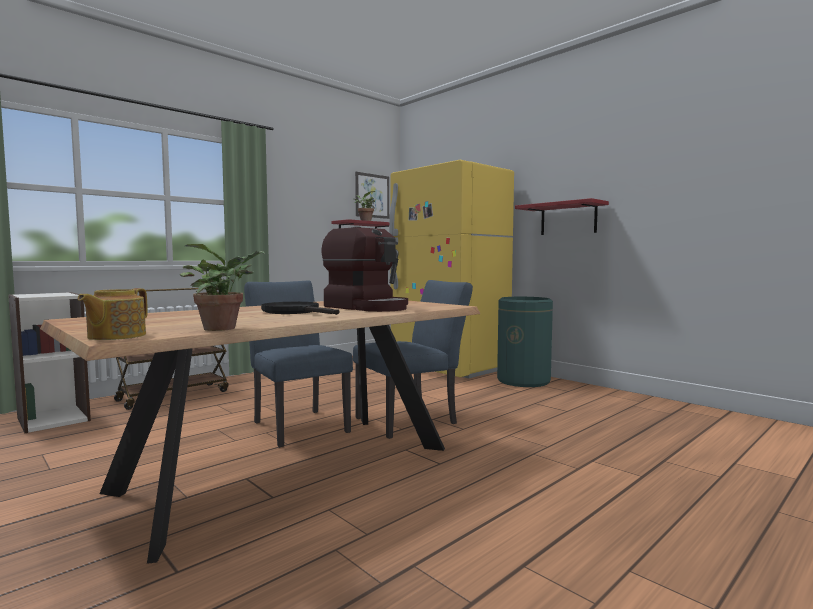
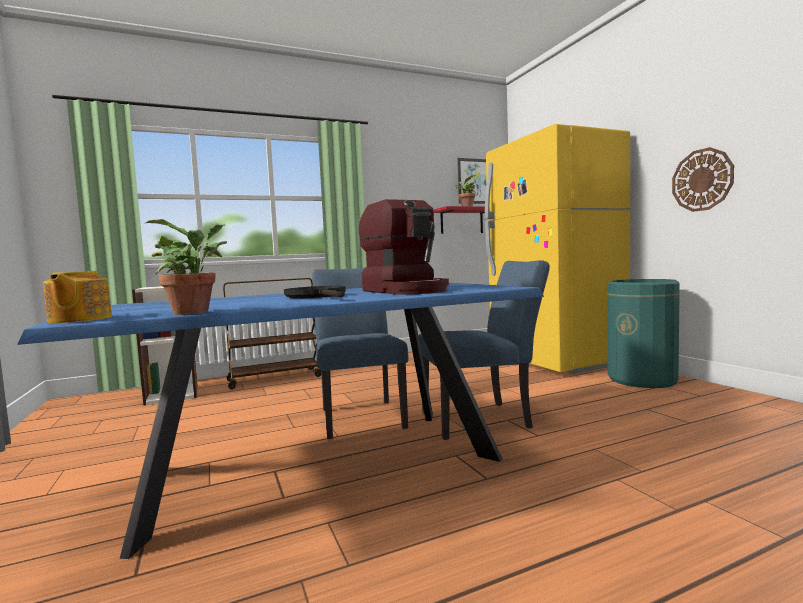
camera: 20 degrees right, 0 degrees up
brown dining table [40,301,481,564] -> blue dining table [17,283,544,559]
teapot [78,288,148,340] -> teapot turned 45 degrees counterclockwise [43,271,112,323]
red shelf [515,198,609,235] -> wall clock [672,147,734,212]

